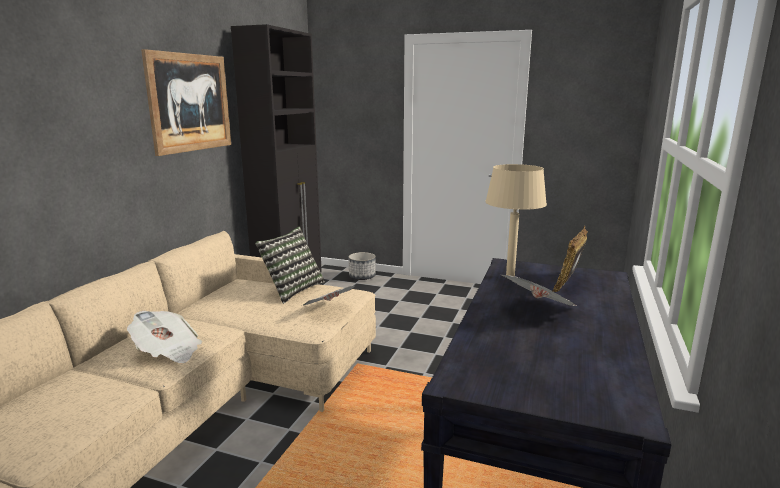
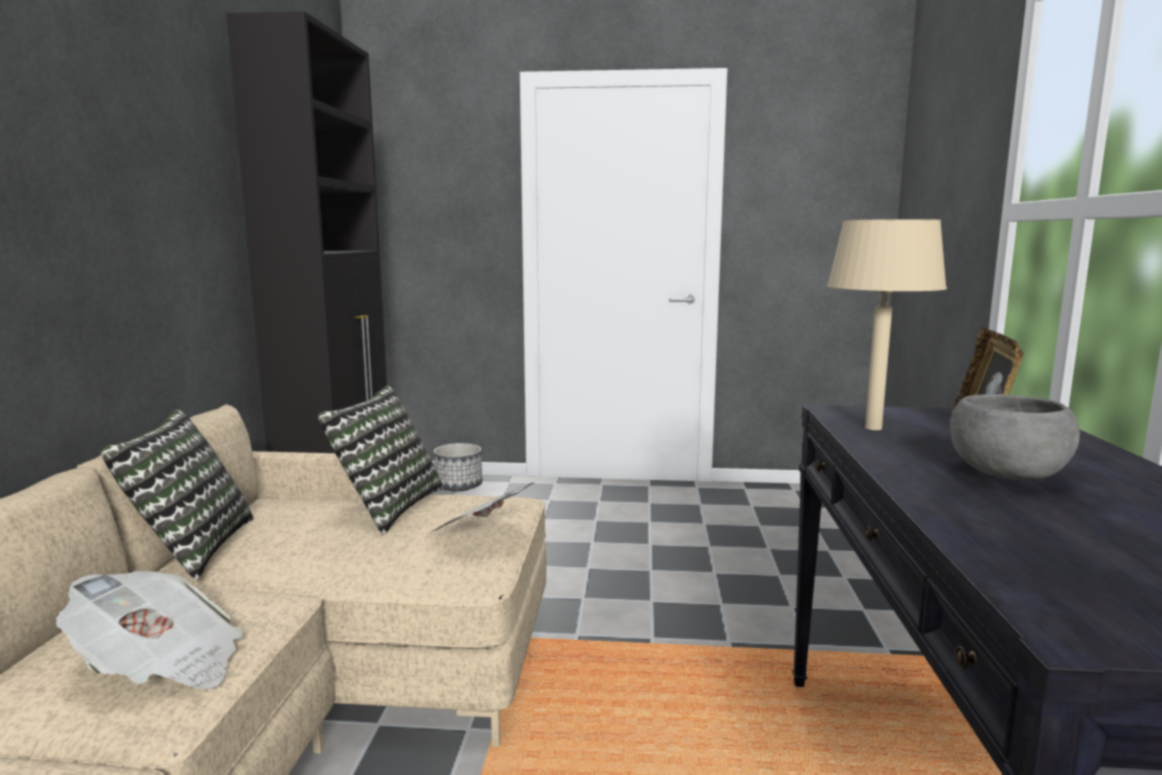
camera: 15 degrees left, 5 degrees down
picture [141,49,231,156] -> none
newspaper [497,274,576,306] -> grey bowl [950,394,1080,481]
none -> pillow [100,409,254,580]

